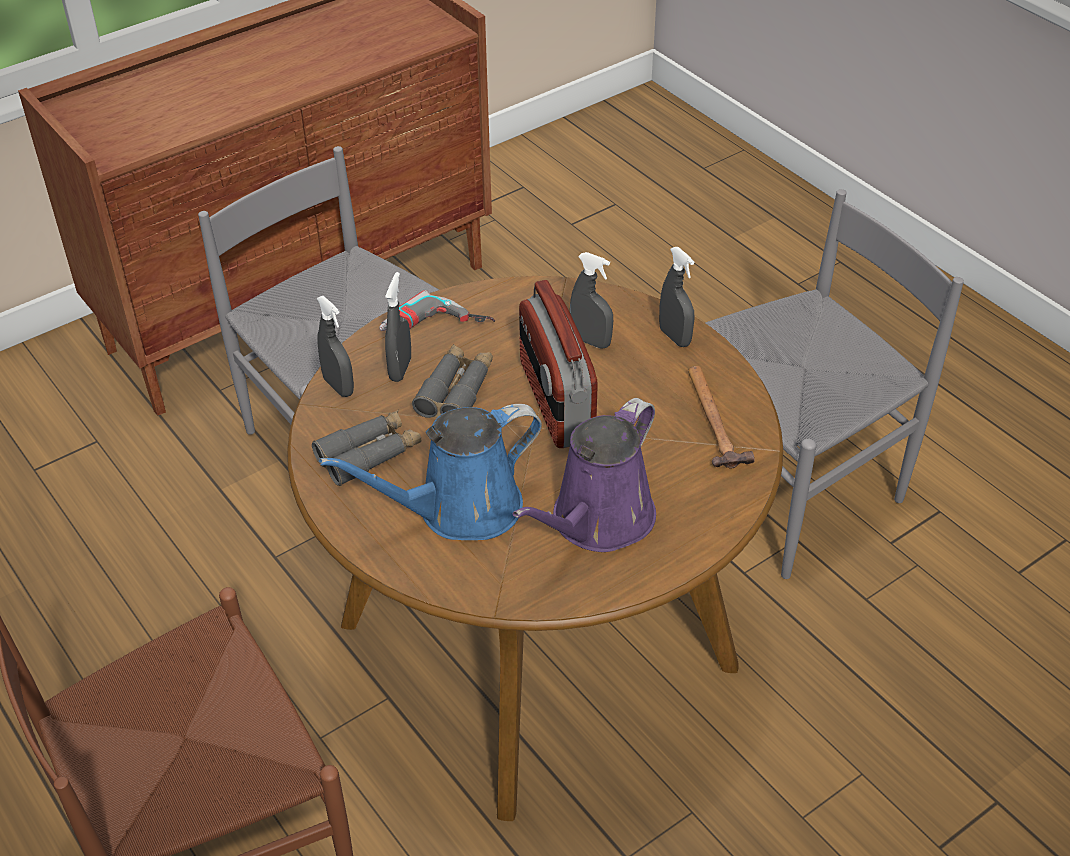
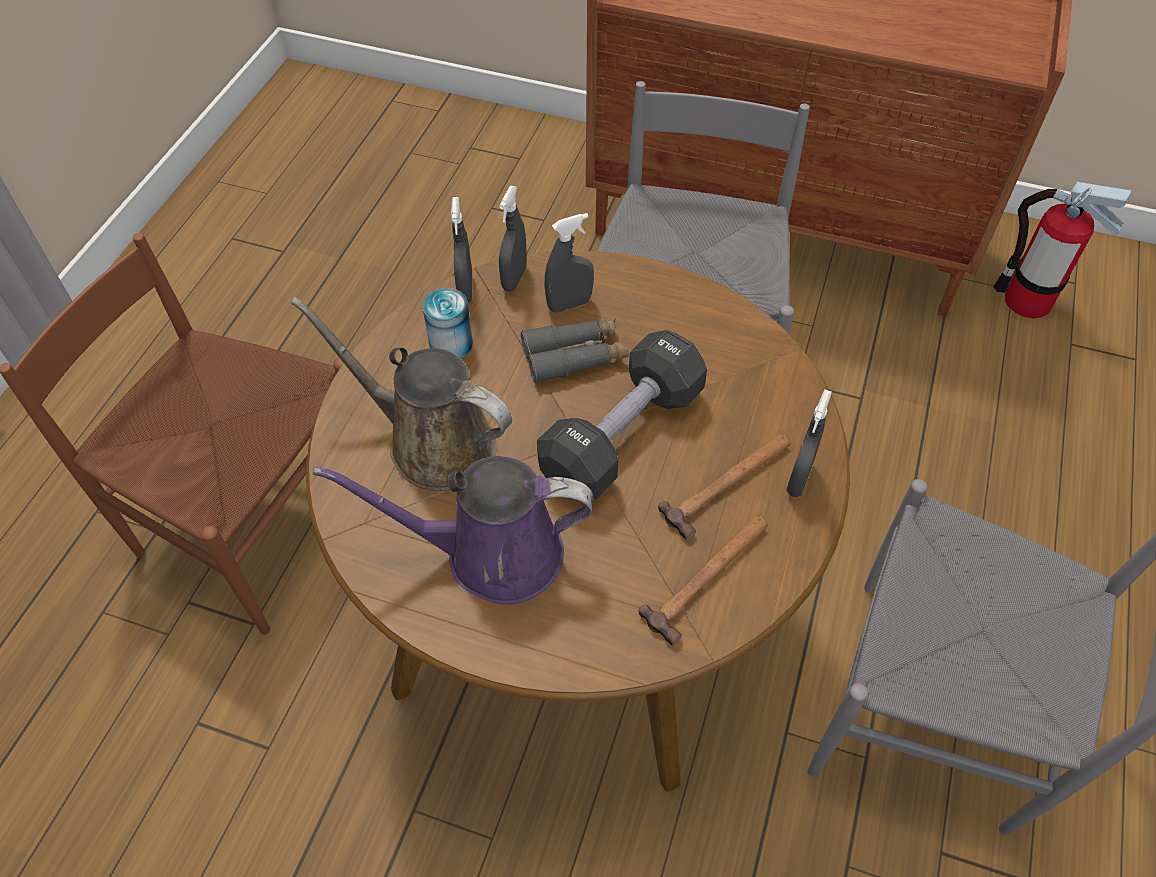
camera: 55 degrees right, 10 degrees up
grey binoculars [312,410,421,486] -> can [423,288,473,358]
blue watering can [319,404,542,540] -> brown watering can [291,296,512,491]
power drill [379,290,495,331] -> none
radio [519,280,598,448] -> black dumbbell [537,330,707,499]
grey spray bottle [570,252,613,349] -> grey spray bottle moved to [451,197,473,303]
none -> hammer [658,434,790,540]
none -> fire extinguisher [993,182,1132,318]

